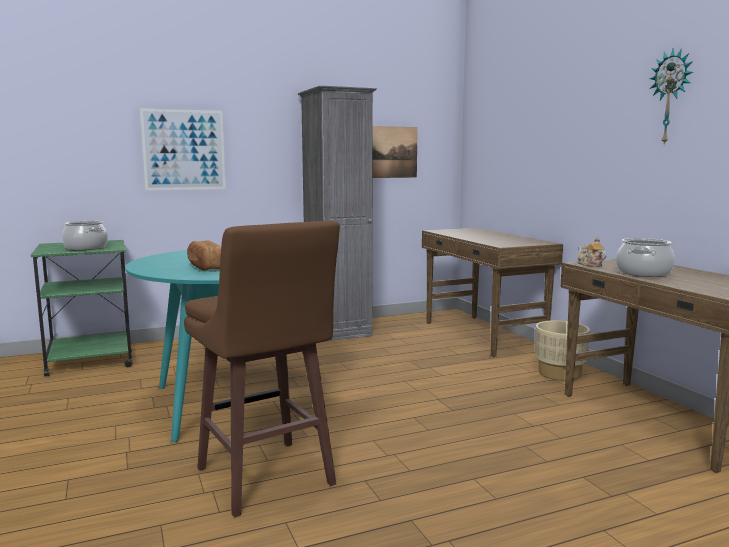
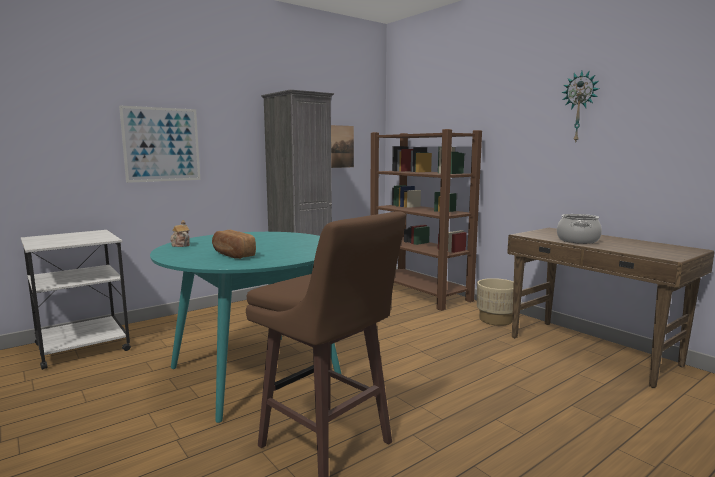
camera: 15 degrees left, 0 degrees up
green cart [31,240,133,376] -> white cart [21,230,131,370]
cooking pot [62,221,108,250] -> none
brown console table [422,228,563,357] -> brown bookcase [370,129,482,311]
teapot [577,237,607,267] -> teapot moved to [170,220,190,247]

